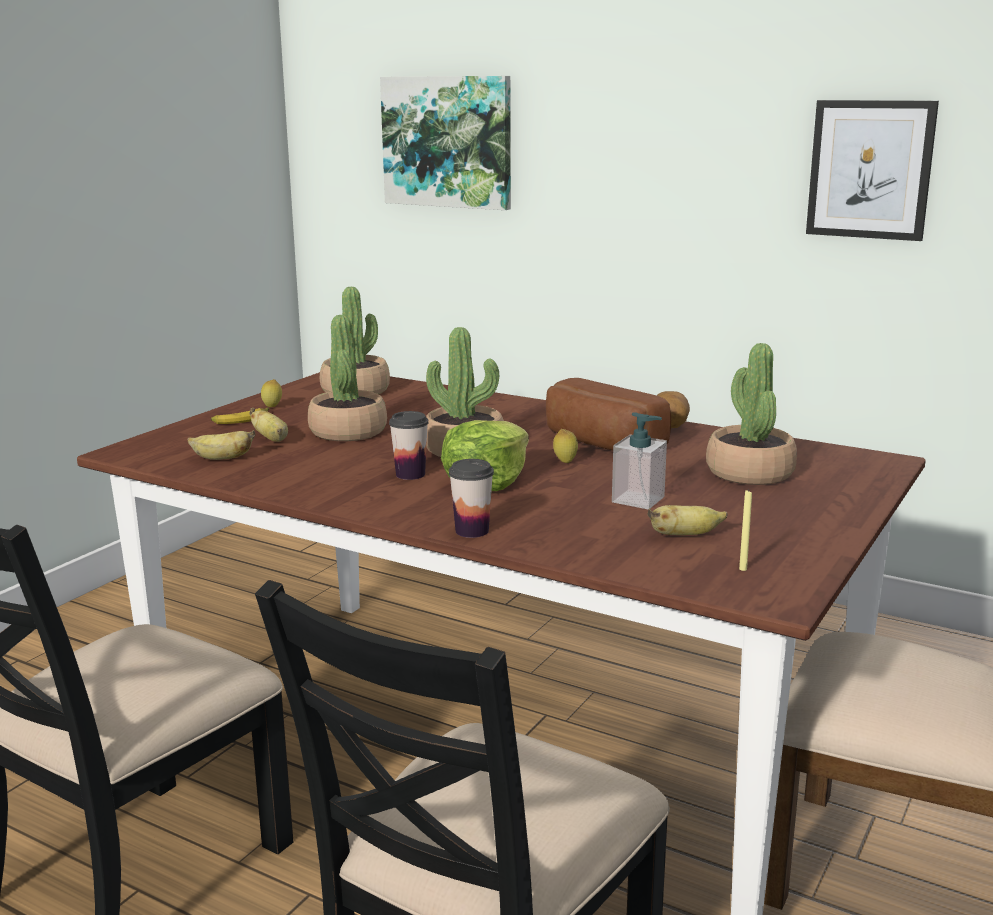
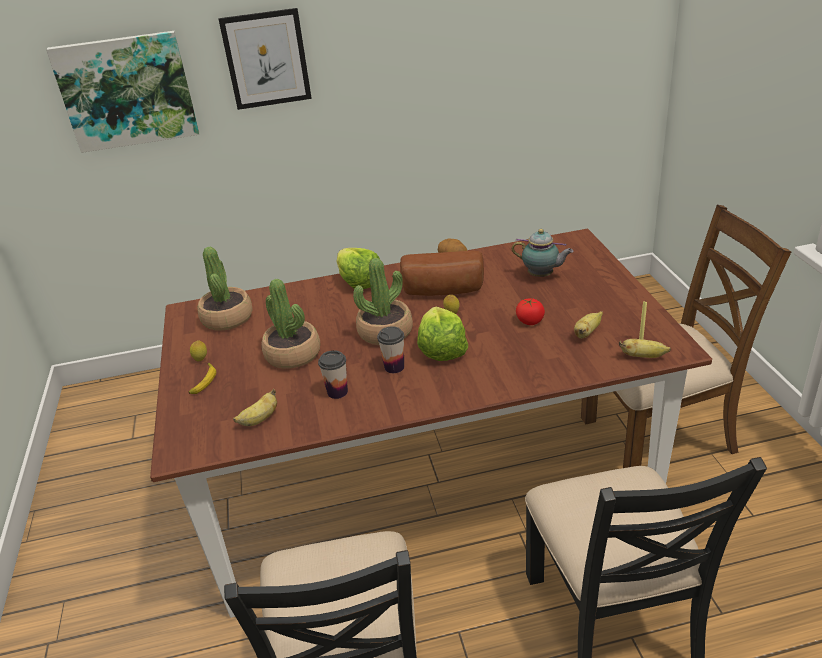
camera: 40 degrees left, 15 degrees up
banana [249,408,288,442] -> banana moved to [619,339,671,358]
cup [449,459,494,538] -> cup moved to [318,350,348,399]
soap dispenser [612,412,667,509] -> tomato [516,298,545,325]
potted plant [706,343,797,485] -> teapot [512,229,573,277]
picture [806,100,939,241] -> picture moved to [218,8,312,110]
none -> lettuce [337,248,380,289]

